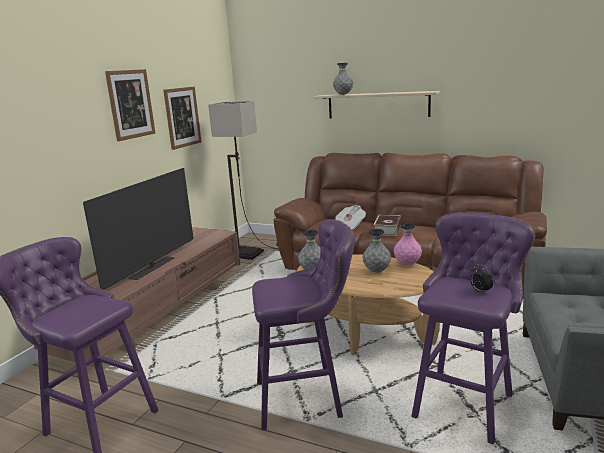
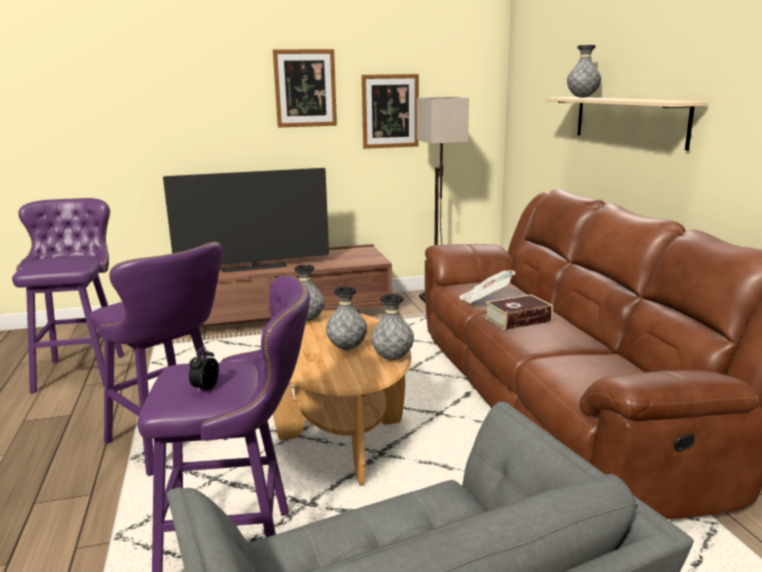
camera: 50 degrees right, 0 degrees up
pink vase [394,223,422,266] -> grey vase [371,294,414,360]

